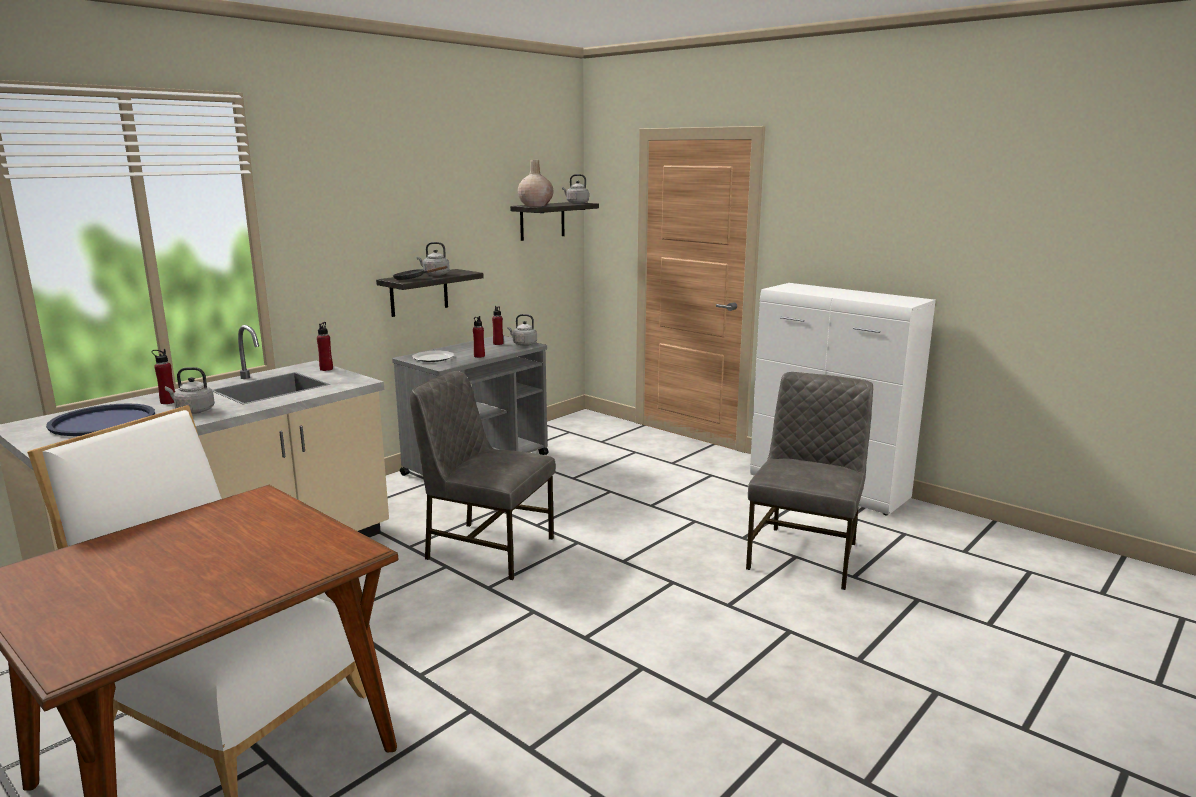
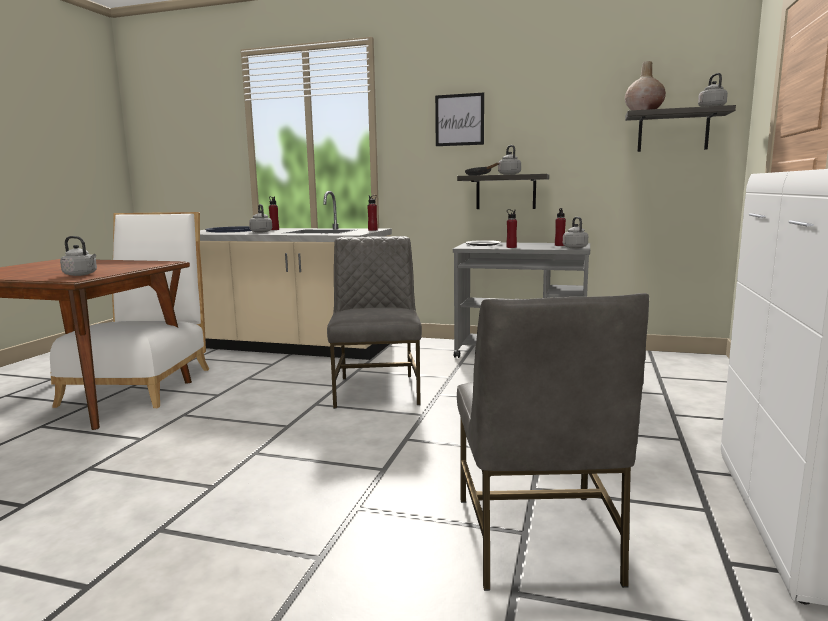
camera: 65 degrees right, 5 degrees down
grey chair [746,372,873,590] -> grey chair turned 90 degrees clockwise [457,293,649,591]
none -> grey kettle [60,236,97,276]
none -> picture [435,93,484,146]

